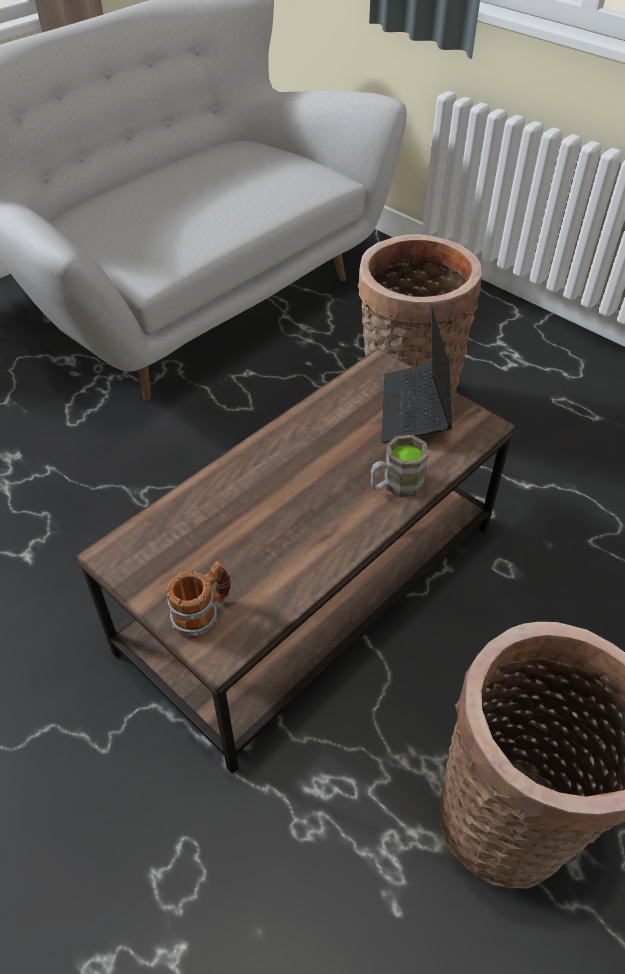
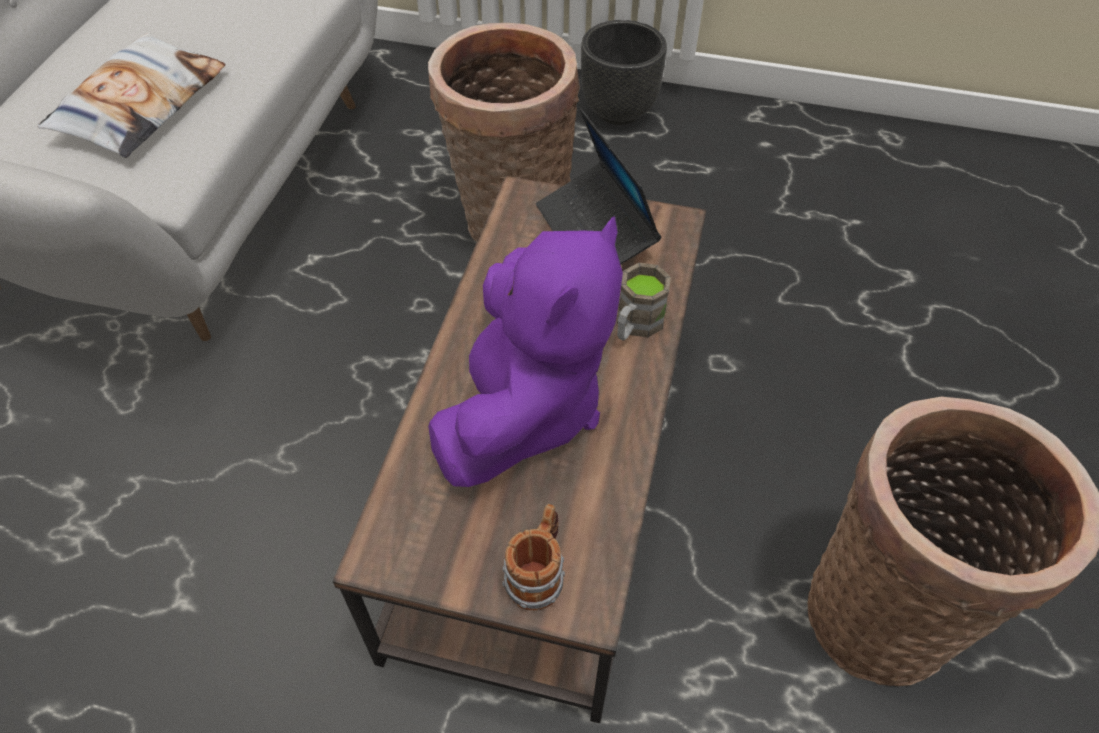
camera: 30 degrees left, 5 degrees up
none -> pillow [38,33,226,158]
none -> purple plush toy [428,216,623,487]
none -> black planter [581,20,667,125]

